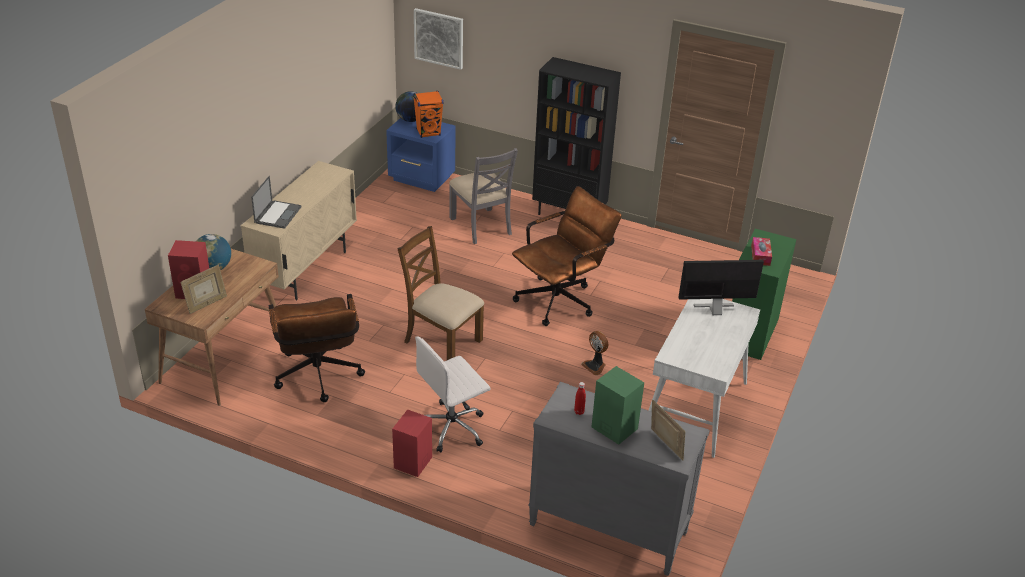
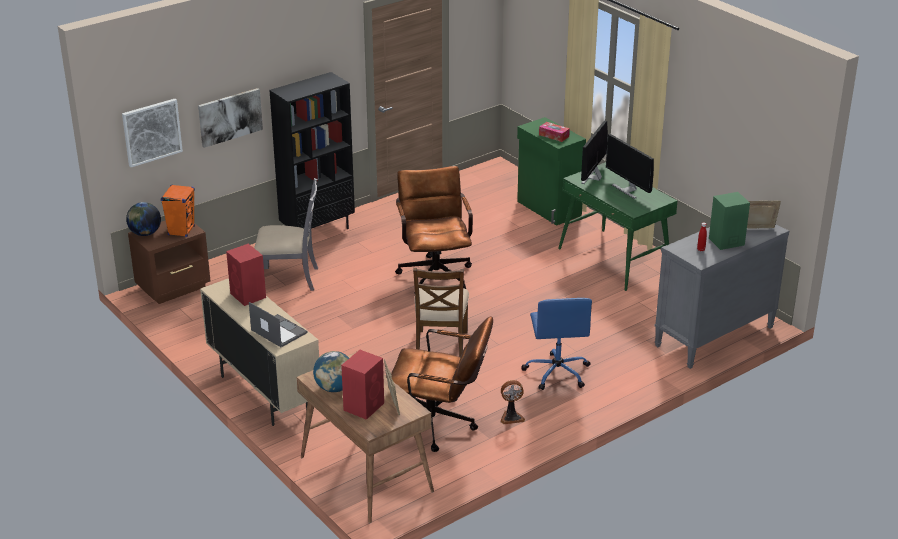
camera: 60 degrees left, 5 degrees down
blue nightstand [386,118,455,192] -> brown nightstand [128,220,210,304]
red speaker [392,409,432,477] -> red speaker moved to [226,244,266,306]
brown chair [397,226,484,360] -> brown chair turned 60 degrees counterclockwise [413,268,469,357]
white office chair [415,336,490,453] -> blue office chair [521,298,592,390]
fan [581,331,608,375] -> fan moved to [501,380,525,424]
white desk [648,299,760,458] -> green desk [558,162,678,291]
none -> picture [198,88,263,148]
none -> monitor [606,134,654,199]

